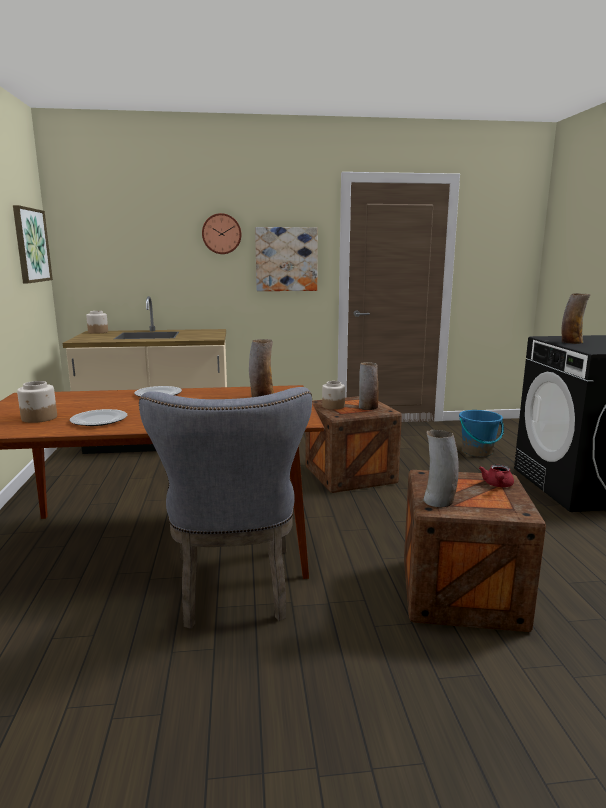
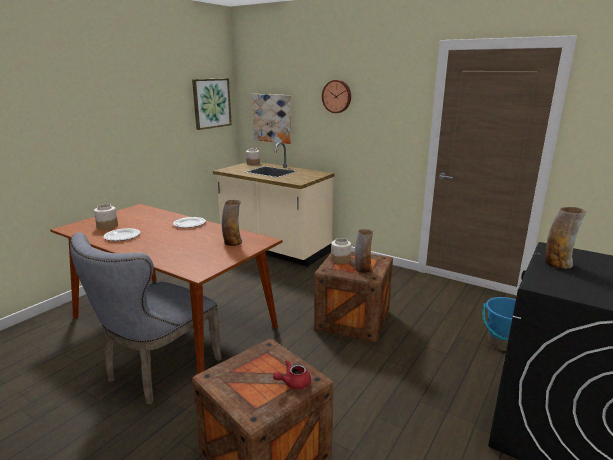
camera: 40 degrees right, 5 degrees up
picture [255,227,318,291] -> picture moved to [252,94,292,144]
vase [423,430,459,507] -> none

